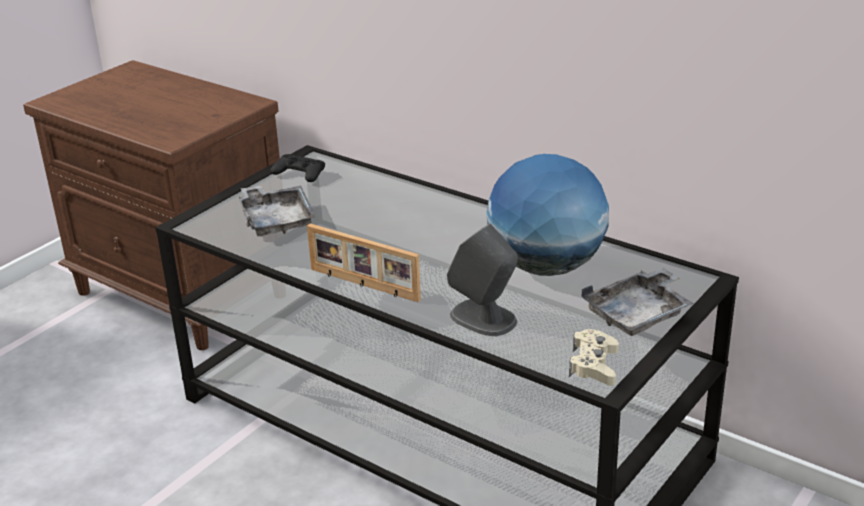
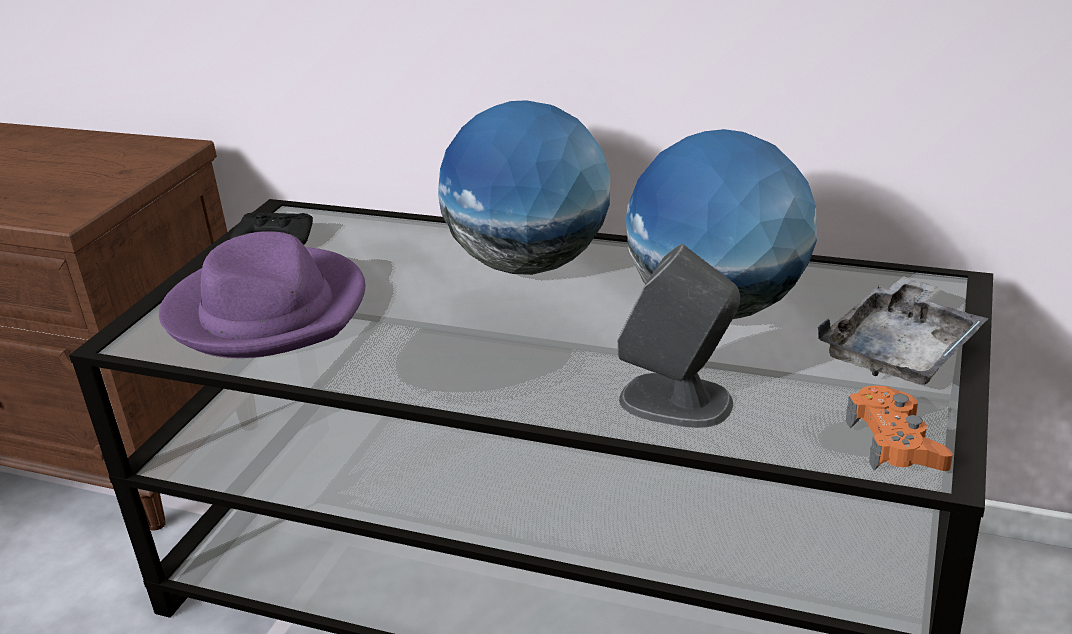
camera: 15 degrees left, 0 degrees up
grey tray [238,185,316,236] -> purple hat [159,231,365,358]
picture frame [307,224,421,302] -> none
beige game controller [569,329,619,386] -> orange game controller [846,385,953,471]
none -> globe [438,100,610,275]

